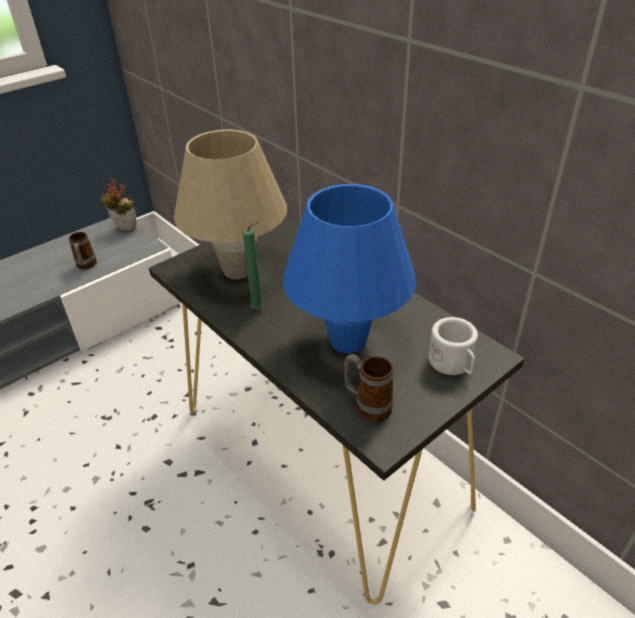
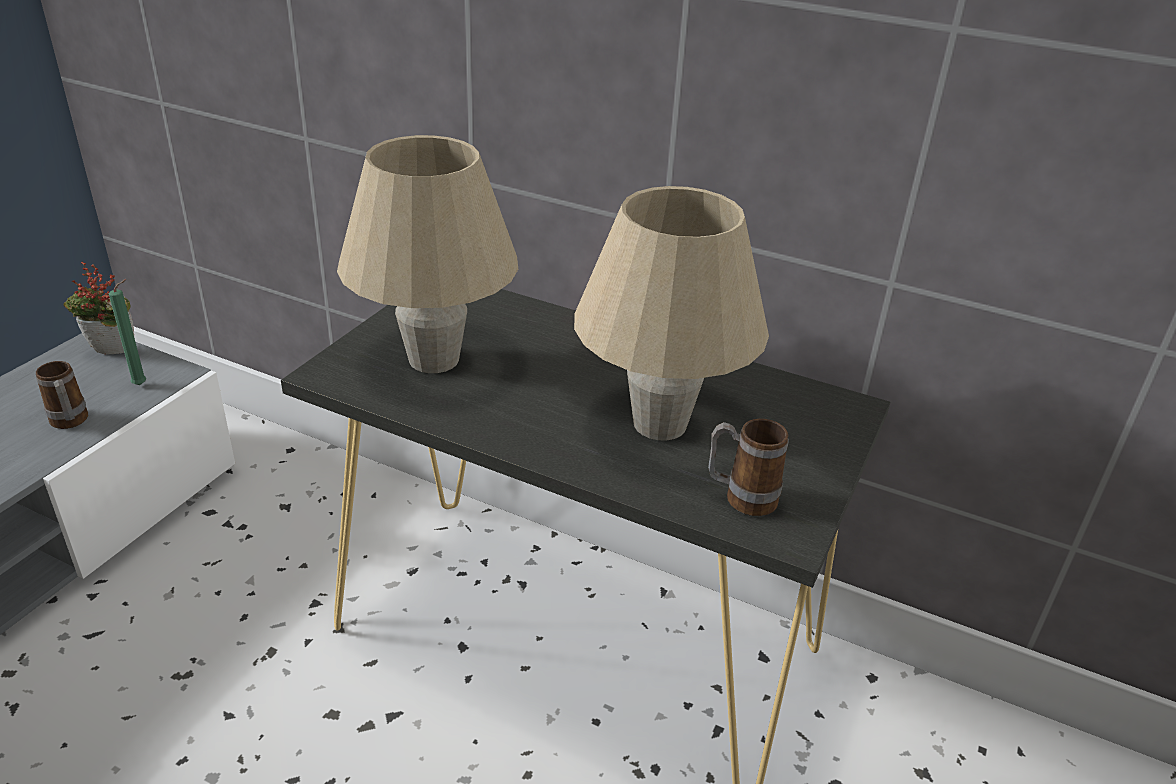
camera: 25 degrees left, 5 degrees down
green candle [243,221,263,310] -> green candle moved to [109,279,146,385]
blue table lamp [282,184,416,353] -> beige table lamp [574,186,769,440]
white mug [429,317,478,375] -> none

